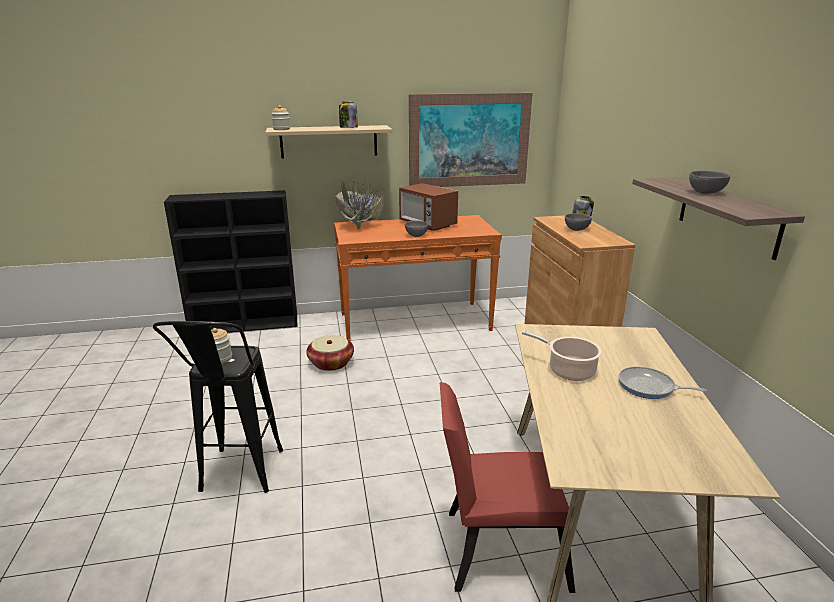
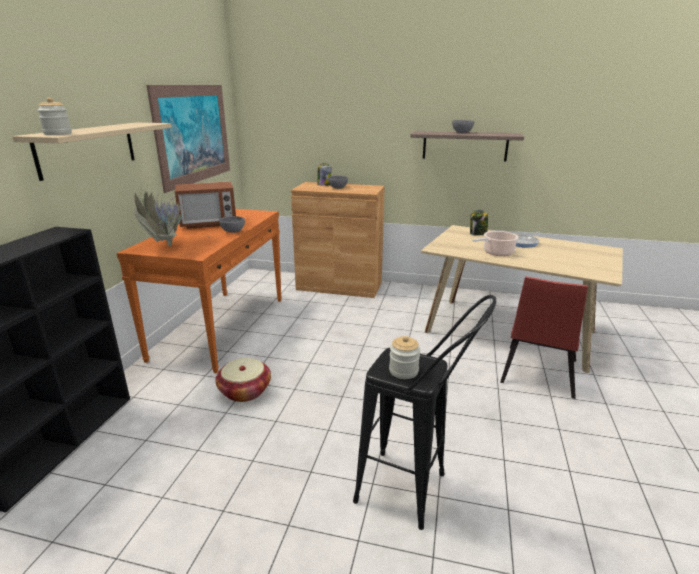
camera: 65 degrees left, 0 degrees up
jar [339,101,358,128] -> jar moved to [470,210,488,236]

